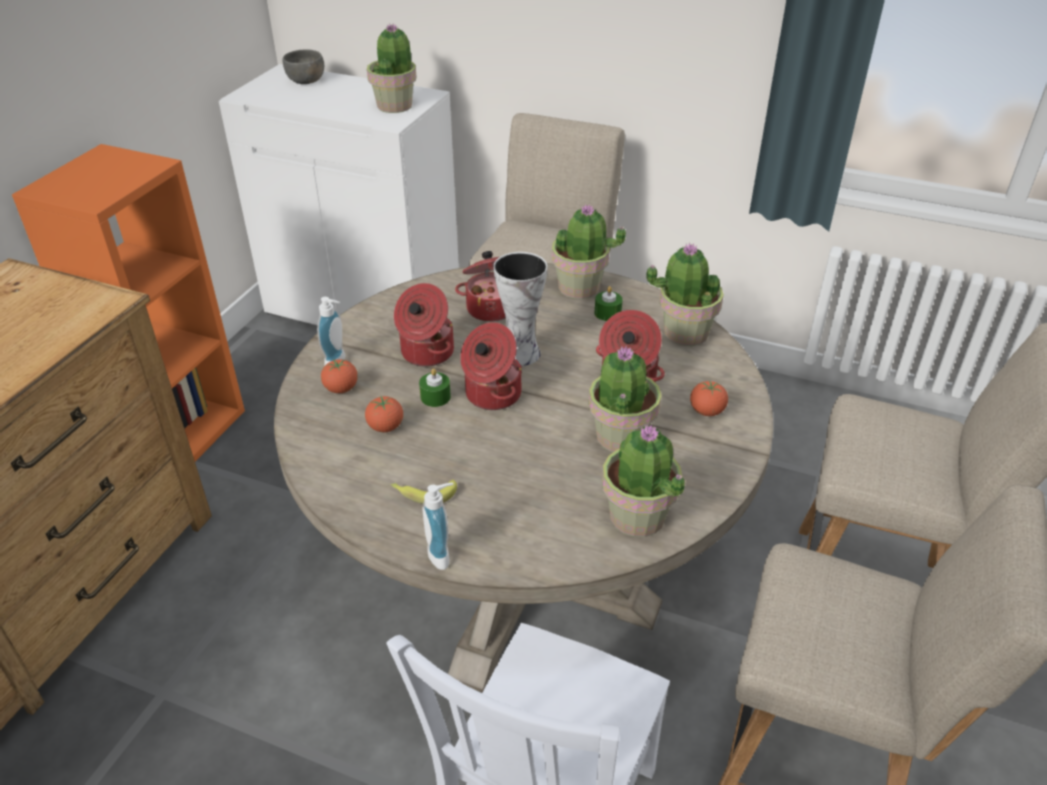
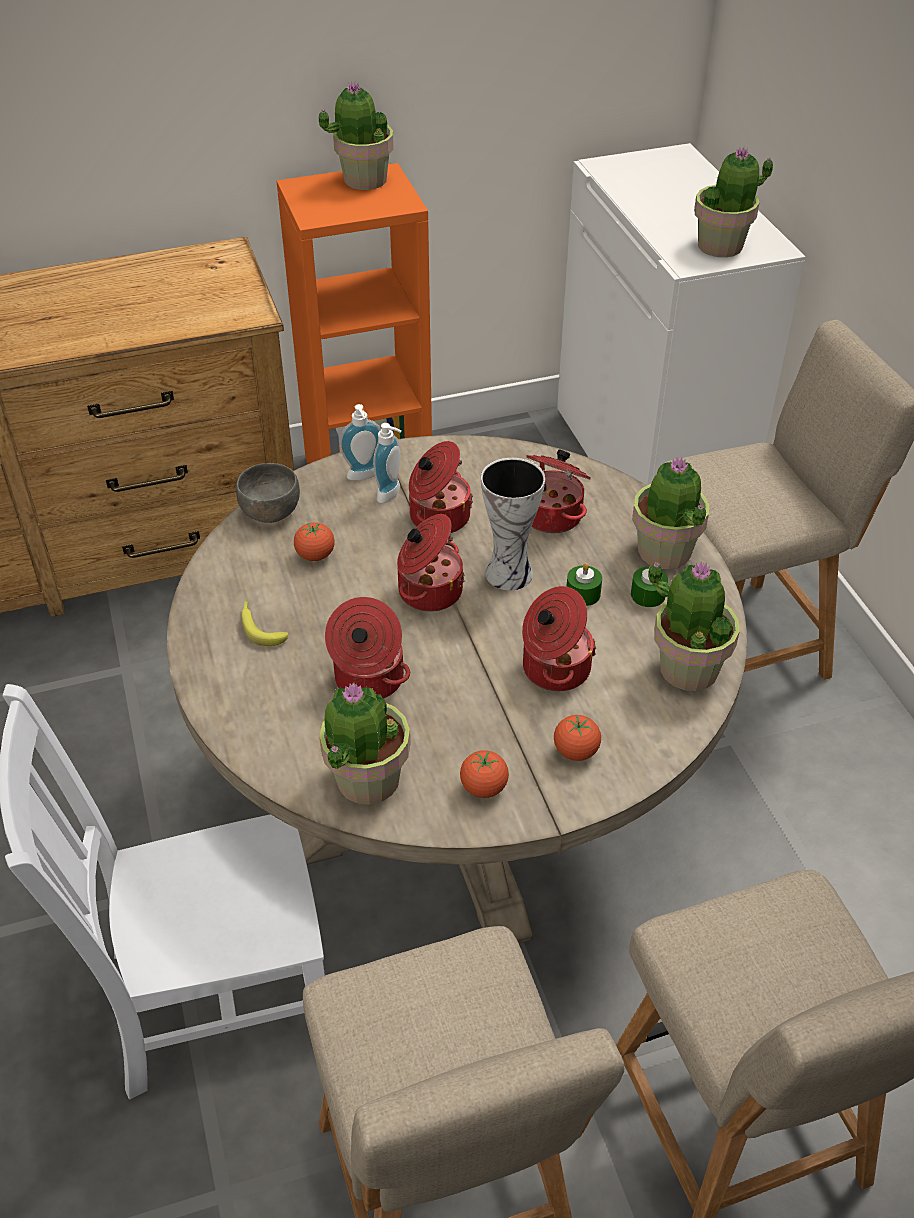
camera: 50 degrees right, 5 degrees up
grey bowl [283,49,324,84] -> grey bowl moved to [236,463,300,523]
tomato [321,359,358,393] -> tomato moved to [460,750,509,798]
green candle [419,368,451,407] -> green candle moved to [566,563,602,606]
soap dispenser [423,482,453,570] -> soap dispenser moved to [373,423,402,503]
potted plant [589,346,662,452] -> potted plant moved to [319,82,394,190]
none -> cooking pot [325,597,410,699]

